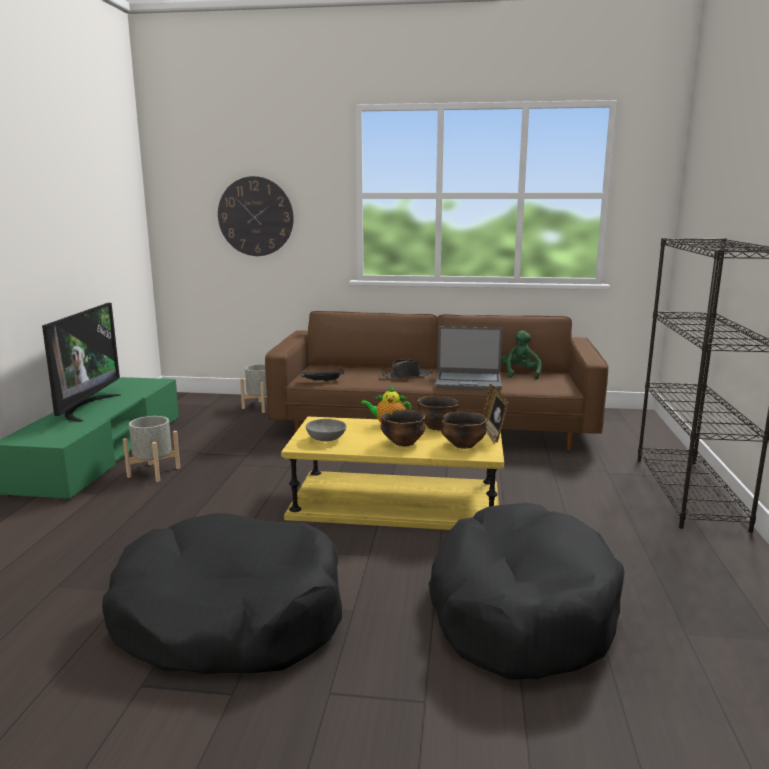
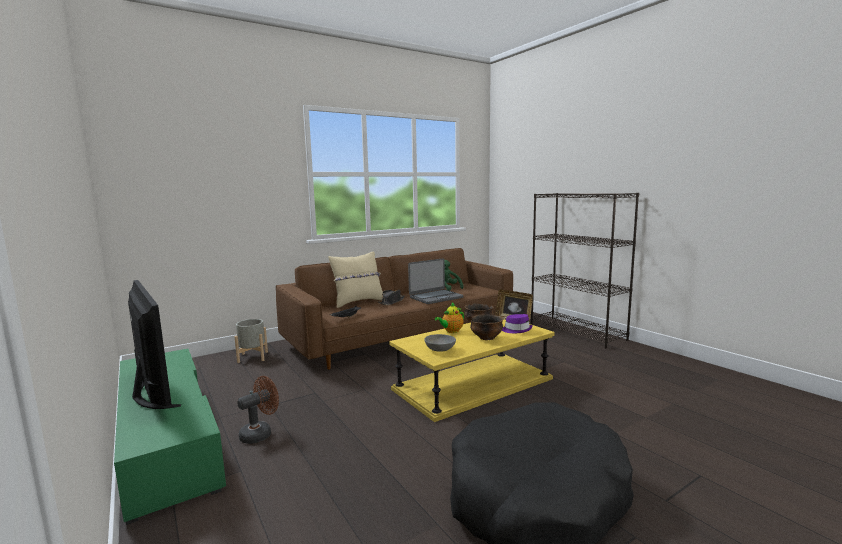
camera: 40 degrees left, 5 degrees down
grey planter [123,416,180,482] -> brown fan [237,376,279,444]
wall clock [218,176,294,256] -> none
black dog bed [429,503,625,680] -> none
bowl [441,411,487,449] -> purple hat [502,314,533,333]
none -> beige pillow [328,252,383,308]

